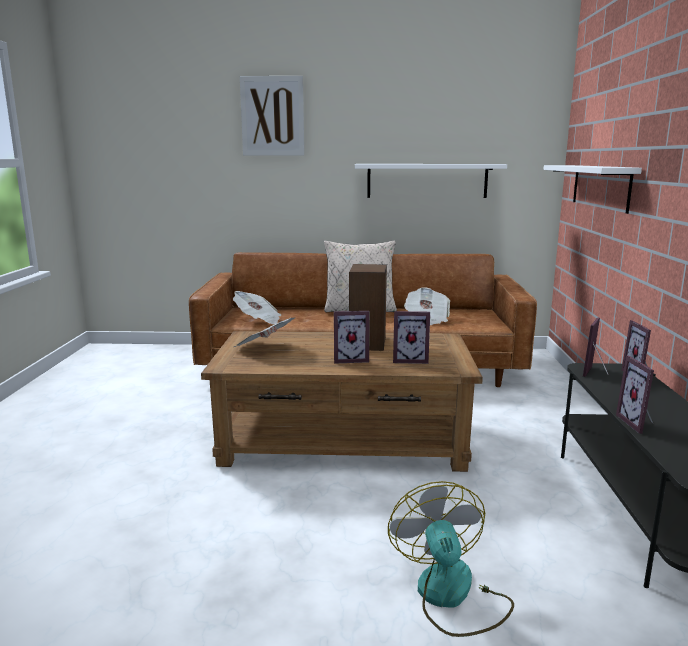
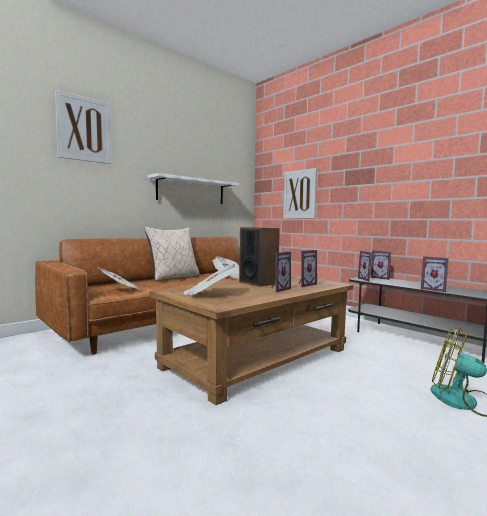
camera: 45 degrees left, 10 degrees down
white shelf [543,165,642,214] -> picture [283,168,317,218]

